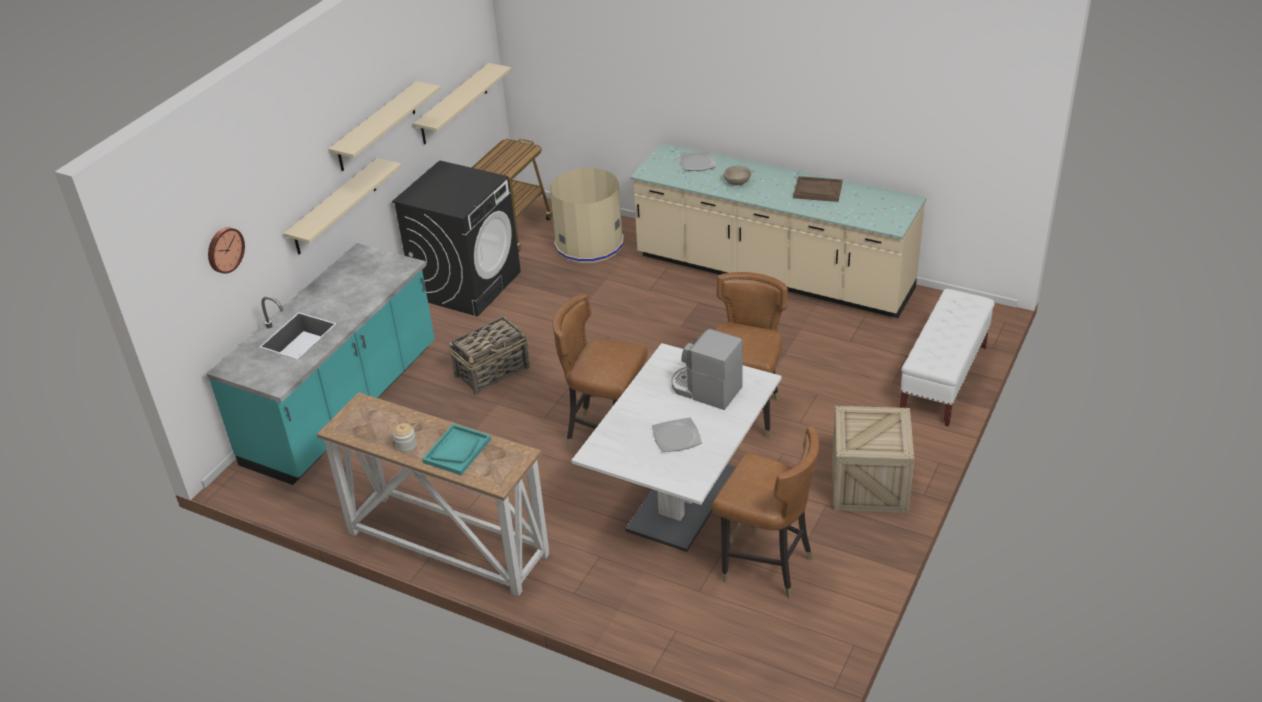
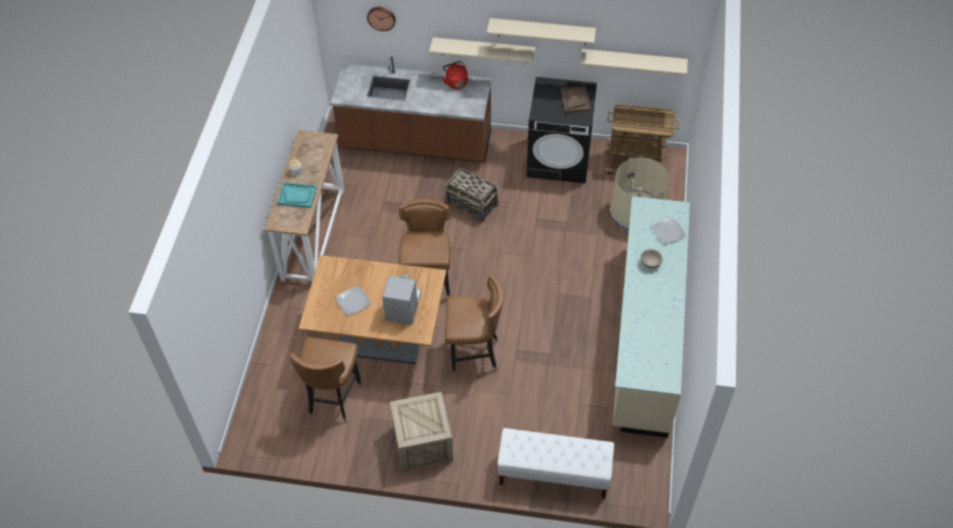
camera: 70 degrees right, 15 degrees up
turquoise counter [206,243,435,485] -> brown counter [330,56,492,163]
white dining table [571,343,782,552] -> brown dining table [299,255,447,364]
brown tray [793,176,842,202] -> brown tray moved to [561,86,590,113]
none -> red kettle [442,61,468,89]

